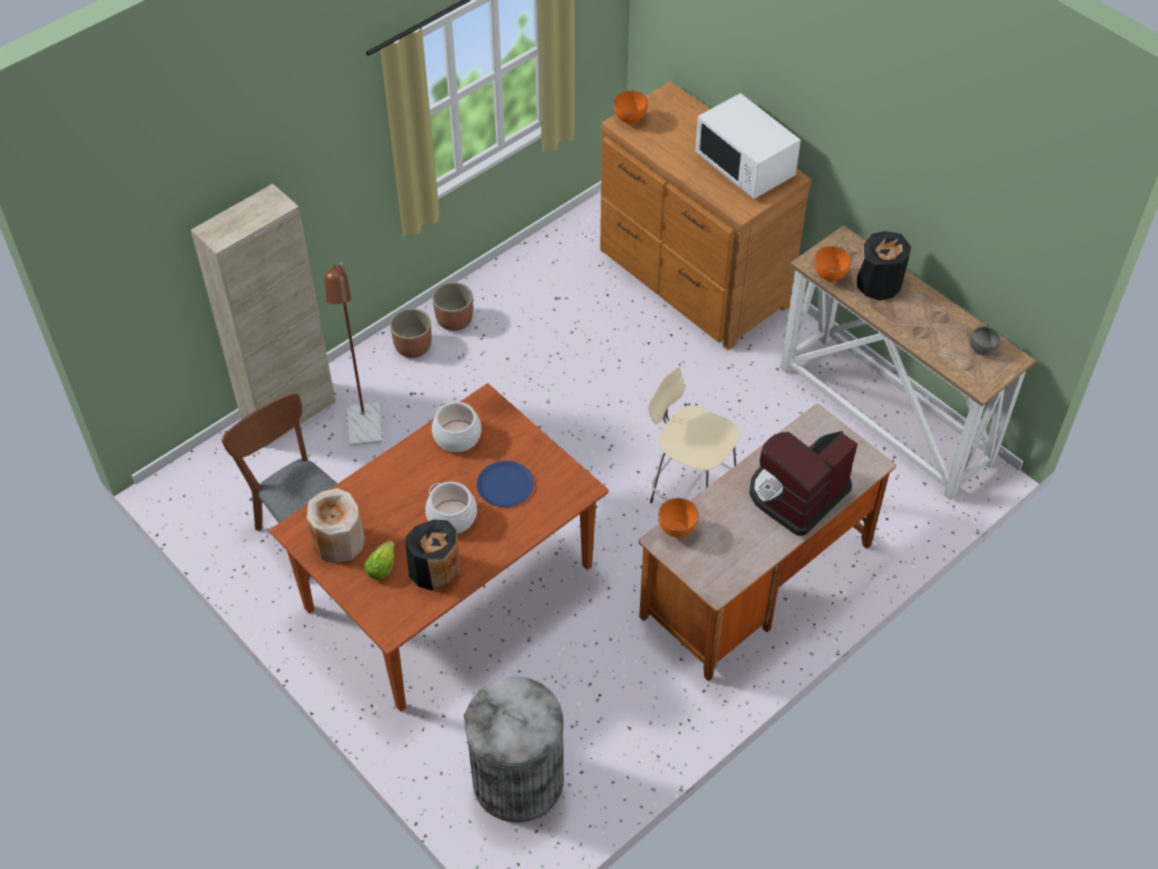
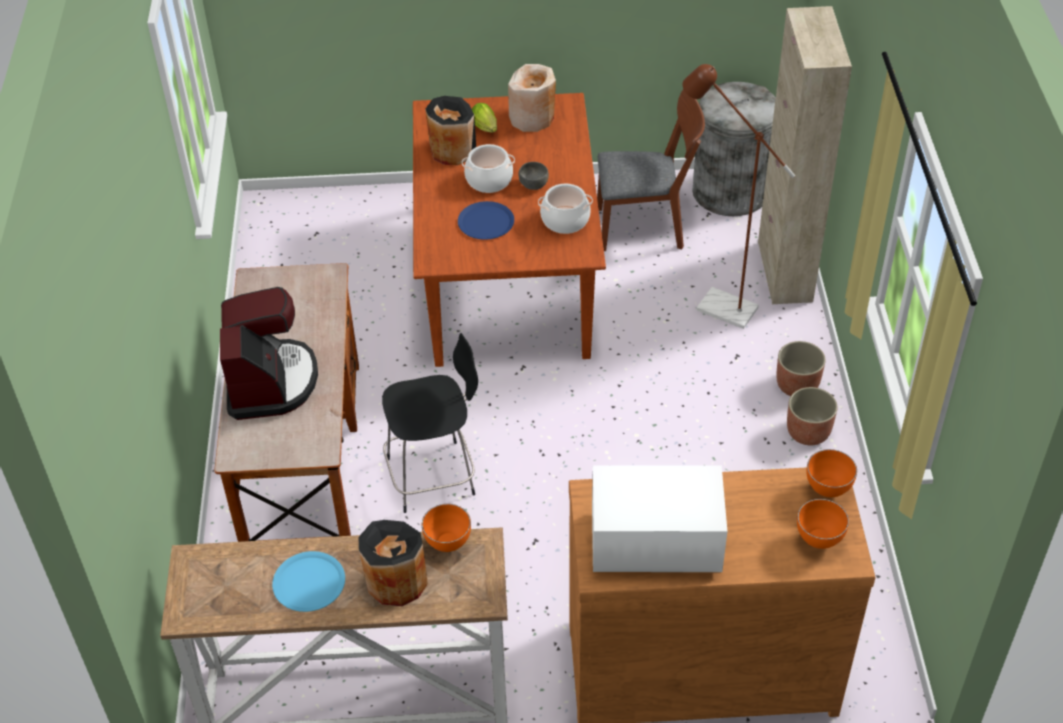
camera: 130 degrees right, 5 degrees down
grey trash can [464,677,564,822] -> grey trash can moved to [692,82,776,216]
beige stool [648,367,740,503] -> black stool [382,333,478,513]
orange bowl [658,498,699,537] -> orange bowl moved to [797,499,849,549]
grey bowl [970,326,1001,355] -> grey bowl moved to [519,162,549,190]
none -> blue plate [272,551,345,612]

